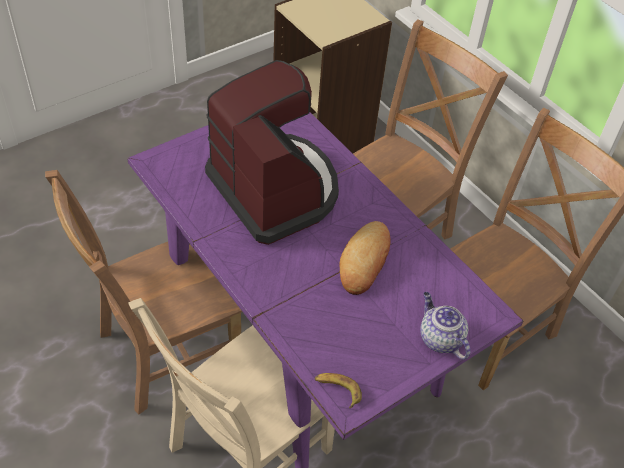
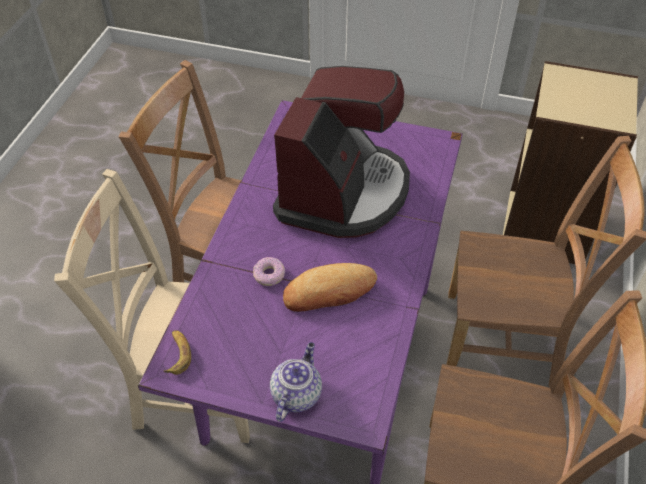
camera: 55 degrees right, 0 degrees up
none -> donut [253,257,285,286]

